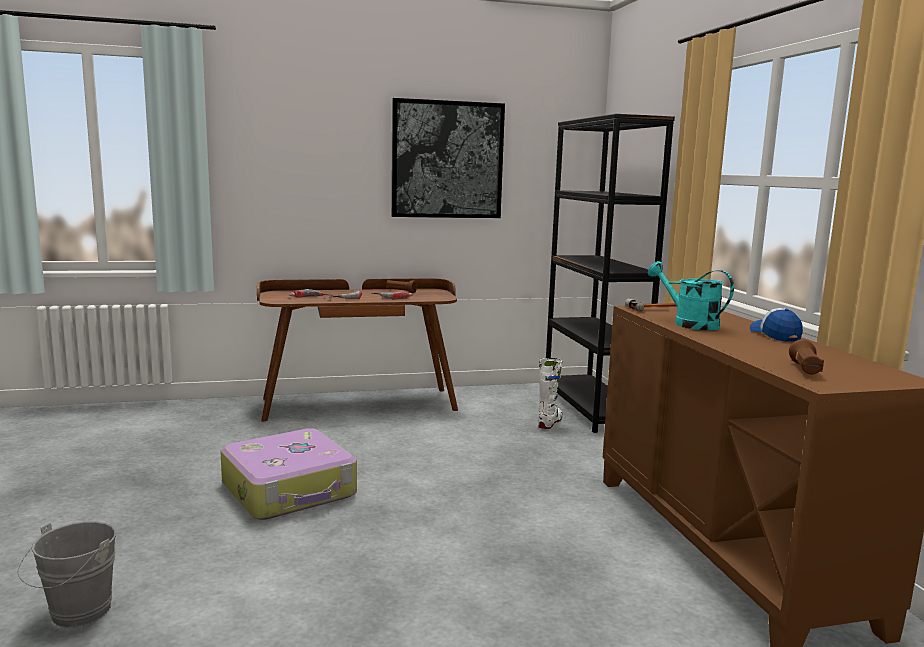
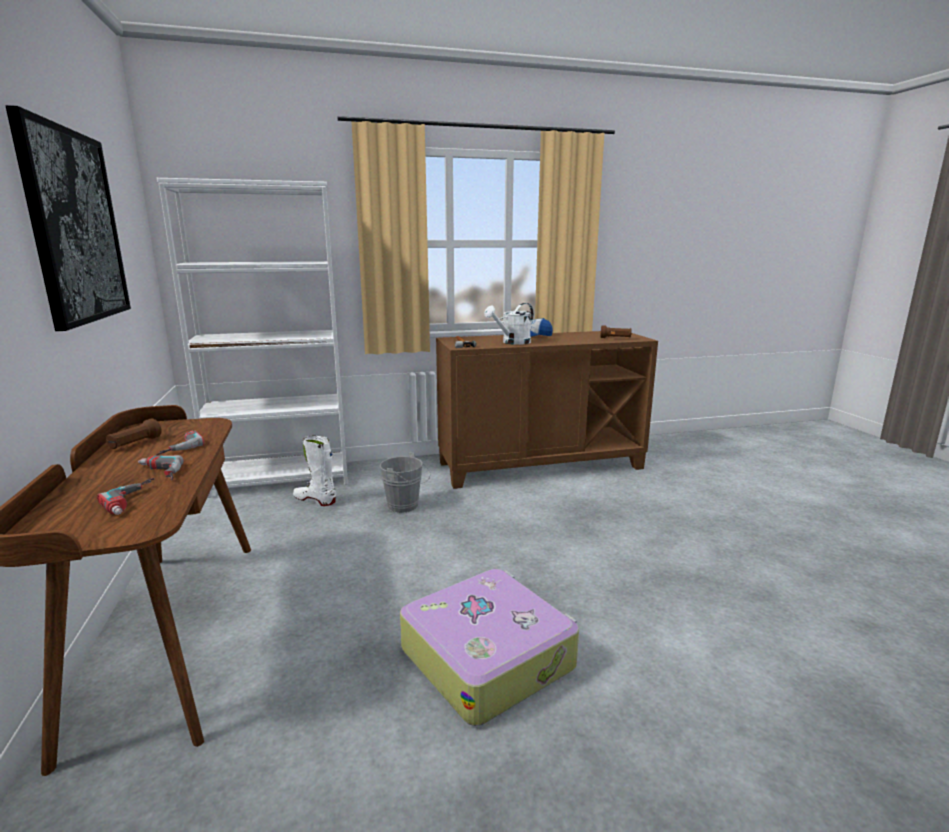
camera: 90 degrees left, 5 degrees up
grey bucket [18,521,116,628] -> grey bucket moved to [380,452,430,513]
black bookcase [546,114,675,433] -> white bookcase [157,178,348,498]
turquoise watering can [648,261,734,330] -> white watering can [484,303,534,345]

